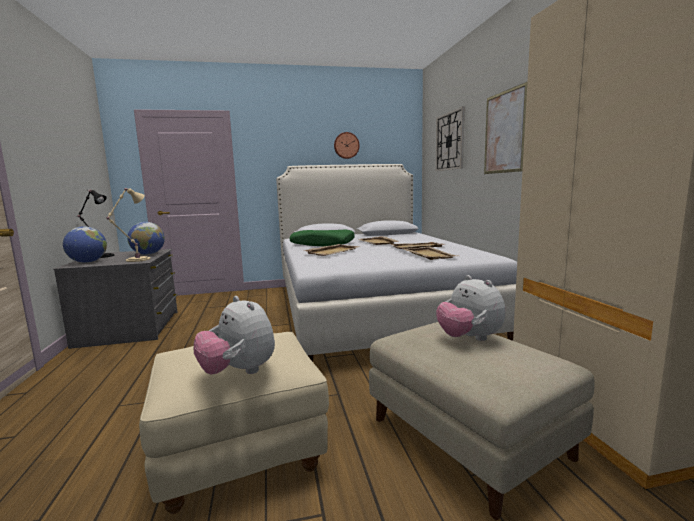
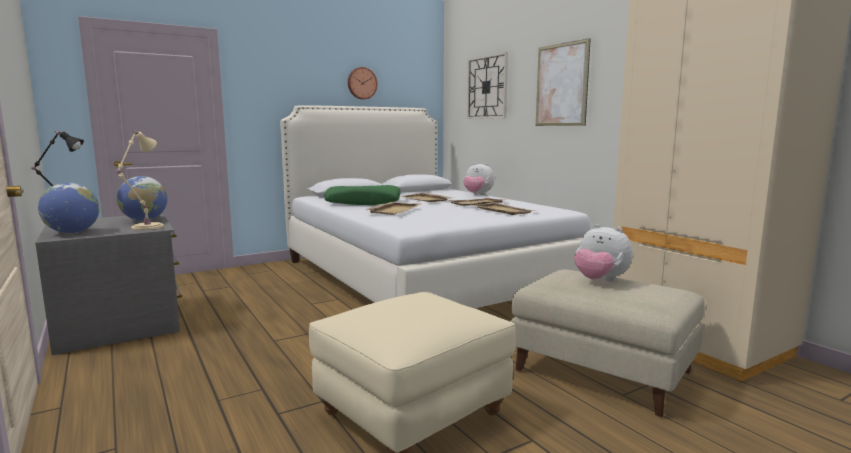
camera: 20 degrees left, 0 degrees up
plush toy [194,296,275,375] -> plush toy moved to [463,163,495,195]

